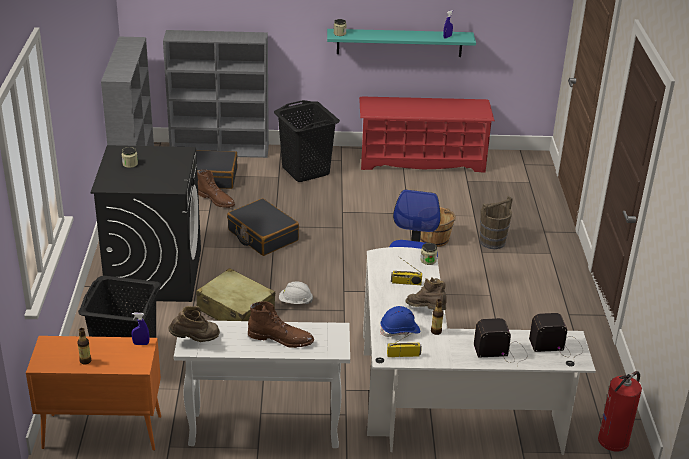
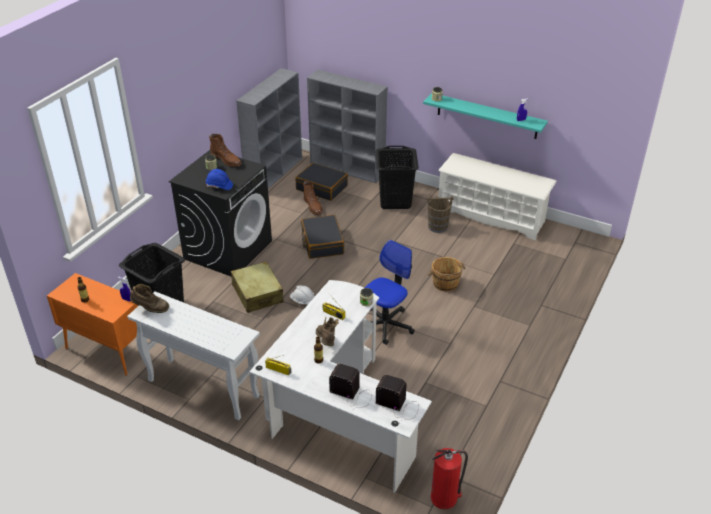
camera: 30 degrees right, 5 degrees up
brown boot [248,301,314,348] -> brown boot moved to [209,134,242,167]
red shoe rack [359,96,495,172] -> white shoe rack [438,153,557,240]
blue hard hat [380,306,420,337] -> blue hard hat moved to [206,169,233,190]
brown bucket [480,196,513,249] -> brown bucket moved to [427,195,453,233]

